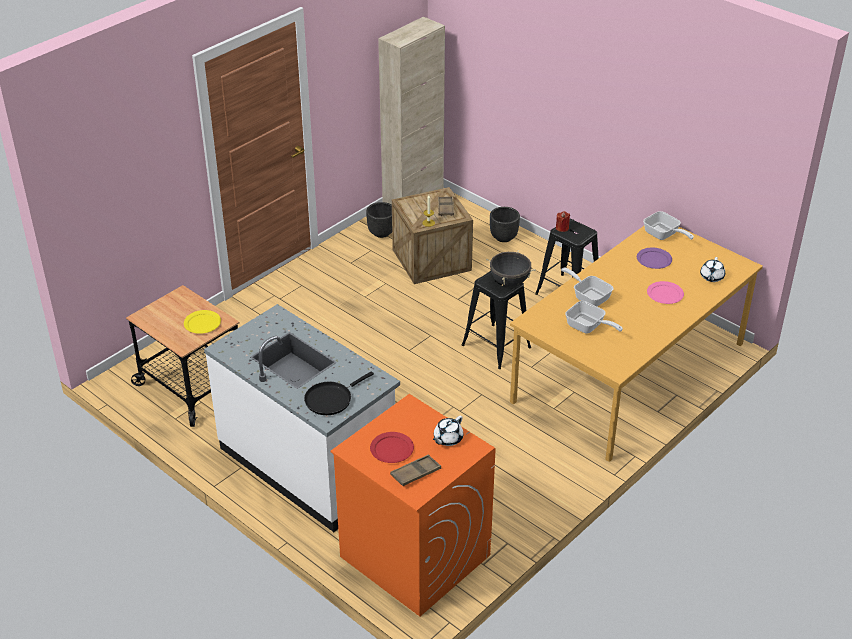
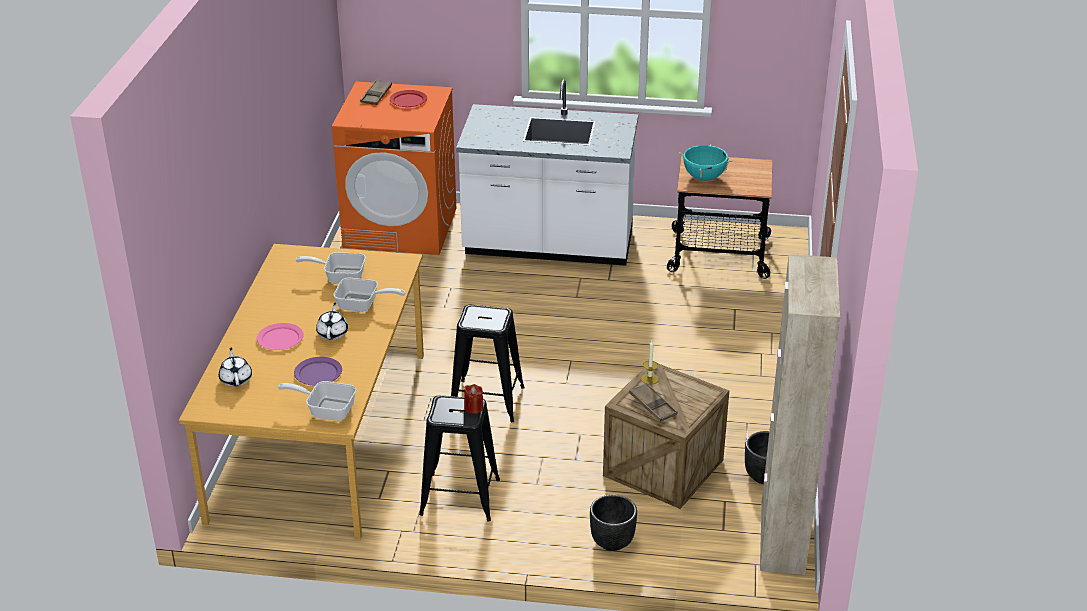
camera: 145 degrees right, 5 degrees down
yellow plate [184,310,221,334] -> turquoise cooking pot [678,144,734,181]
black frying pan [304,371,374,415] -> none
white teapot [433,416,463,446] -> white teapot moved to [316,303,348,340]
black cooking pot [486,250,535,286] -> none

